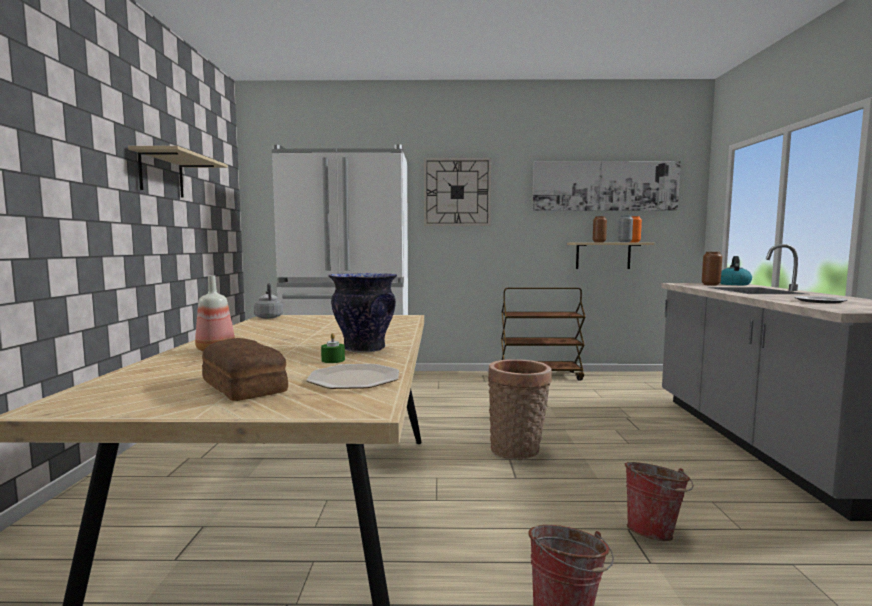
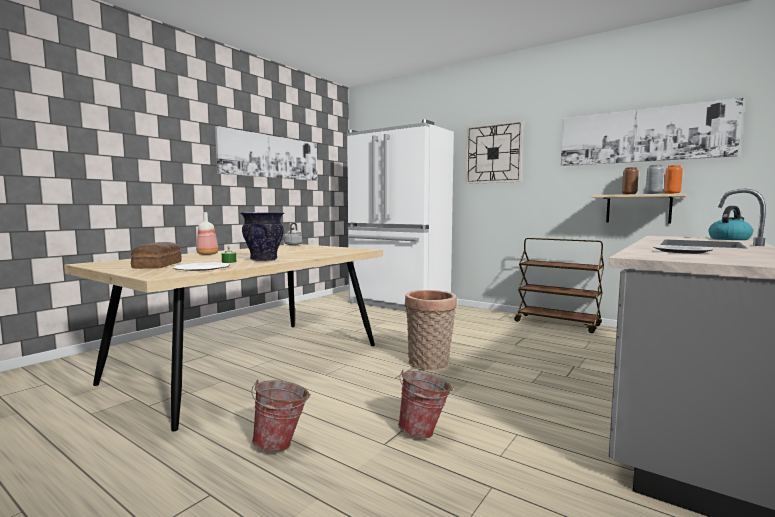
camera: 35 degrees right, 0 degrees up
beige shelf [128,146,228,198] -> picture [215,126,317,181]
brown vase [702,252,722,286] -> none

